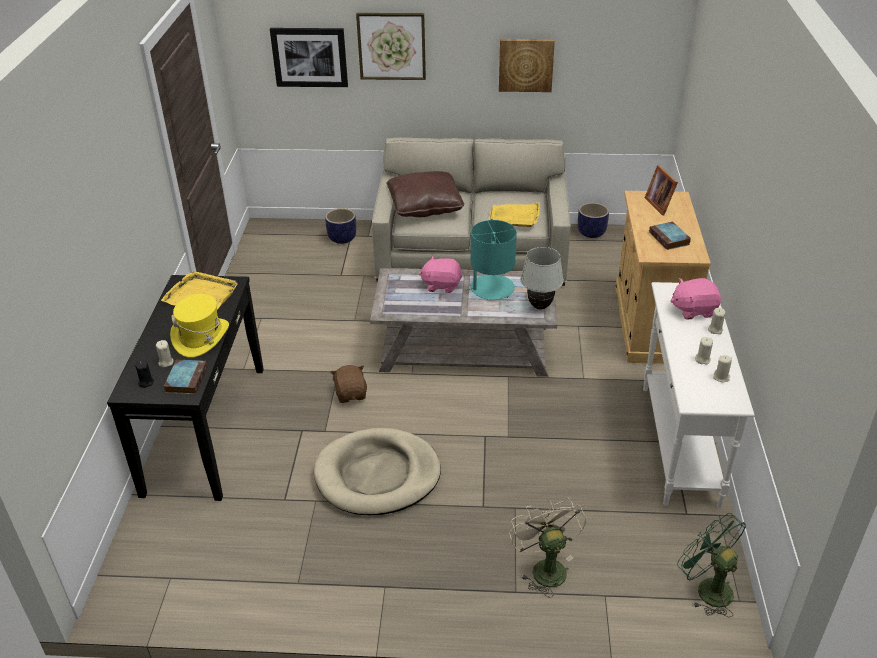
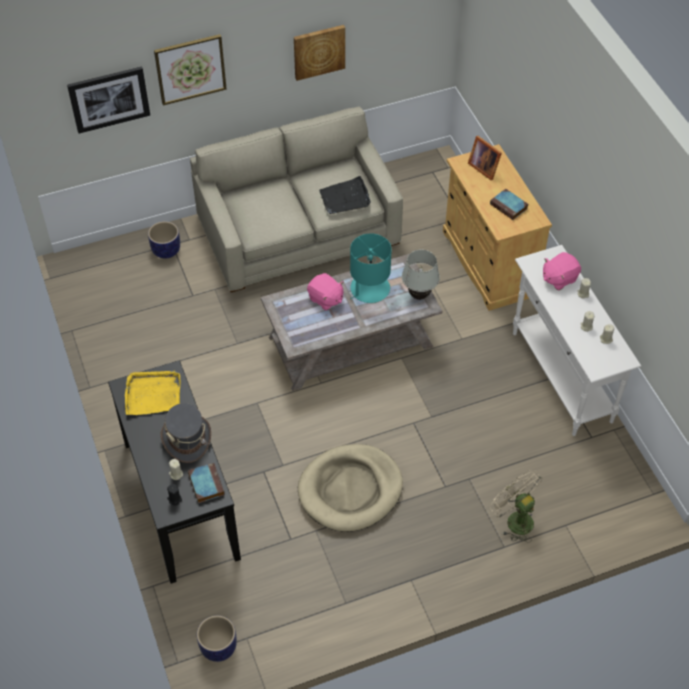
camera: 25 degrees left, 15 degrees up
yellow hat [170,294,229,358] -> grey hat [161,403,211,463]
brown plush toy [331,365,367,403] -> none
brown pillow [387,171,464,217] -> none
pink plush toy [419,256,462,293] -> pink plush toy turned 120 degrees counterclockwise [307,273,343,310]
yellow tray [489,202,540,227] -> black tray [319,176,371,214]
planter [578,203,609,238] -> planter moved to [197,615,237,662]
green fan [677,513,746,617] -> none

